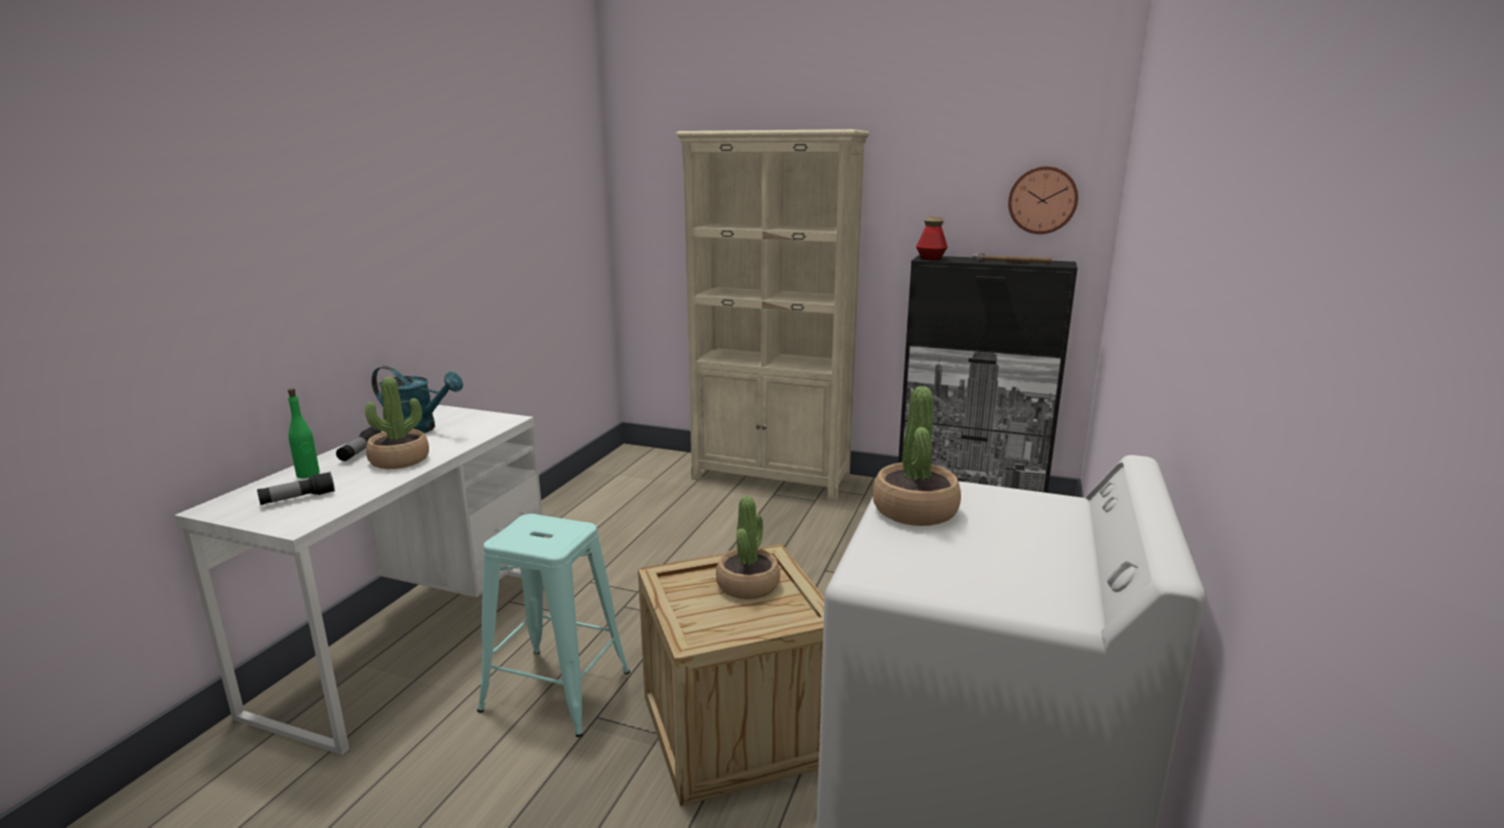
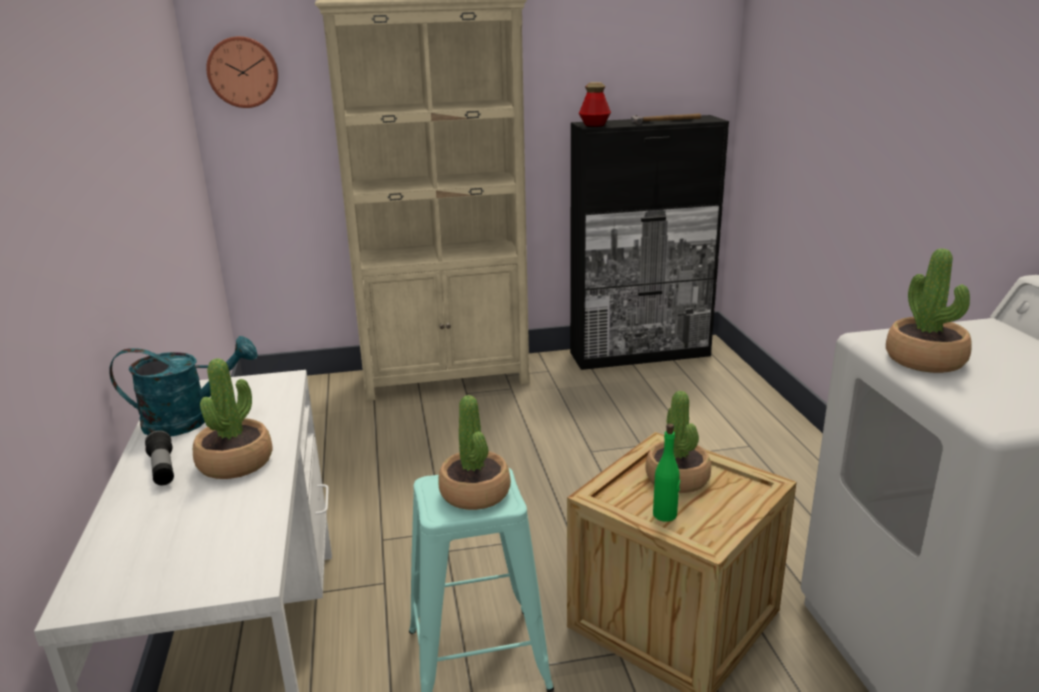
camera: 30 degrees left, 5 degrees up
flashlight [257,471,335,505] -> none
green bottle [288,388,320,478] -> green bottle moved to [653,423,680,522]
wall clock [1008,166,1078,234] -> wall clock moved to [206,36,278,108]
none -> potted plant [439,395,511,510]

